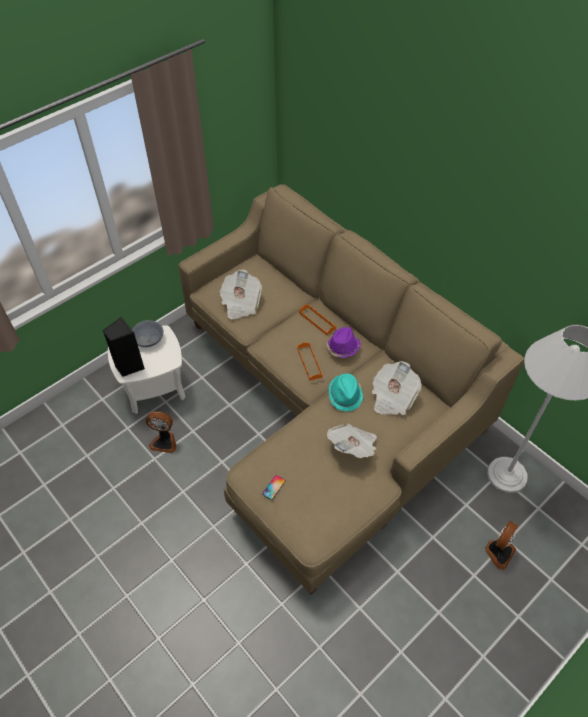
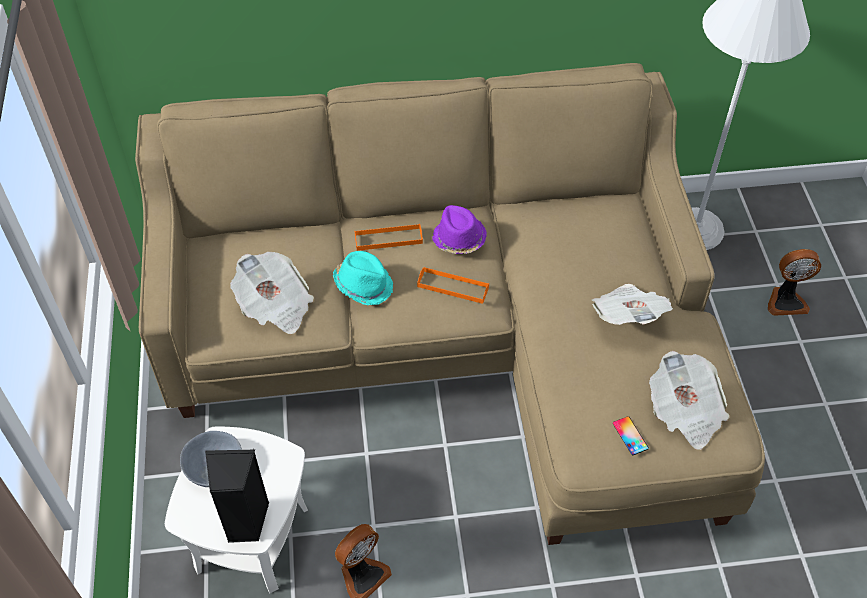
camera: 55 degrees left, 0 degrees up
turquoise hat [329,374,363,412] -> turquoise hat moved to [333,251,393,306]
newspaper [372,361,421,415] -> newspaper moved to [649,351,729,450]
fan [485,521,518,570] -> fan turned 105 degrees clockwise [768,249,821,316]

